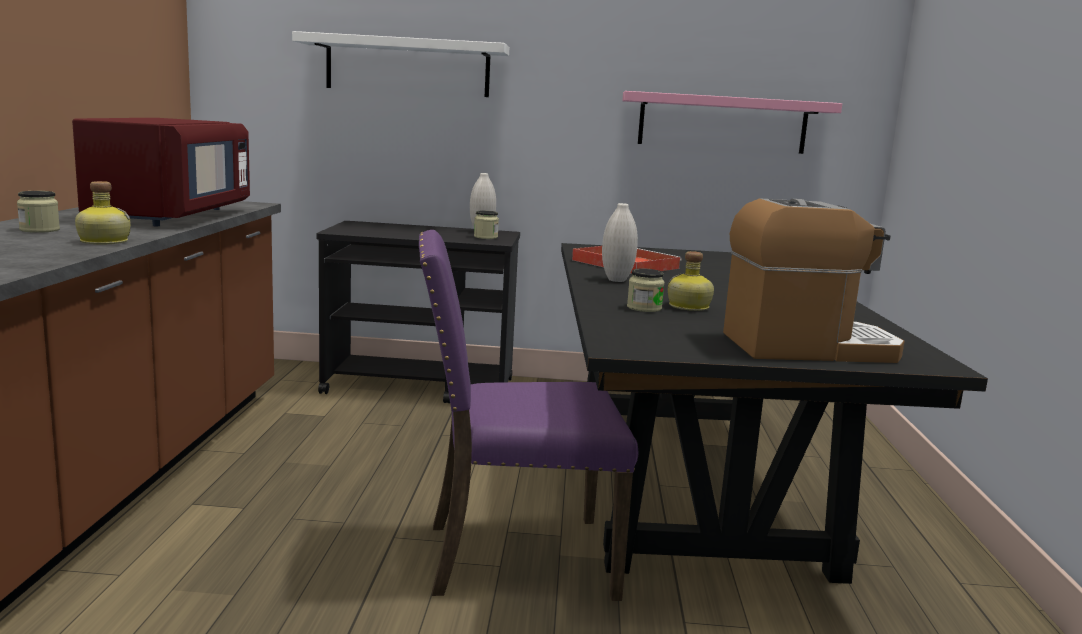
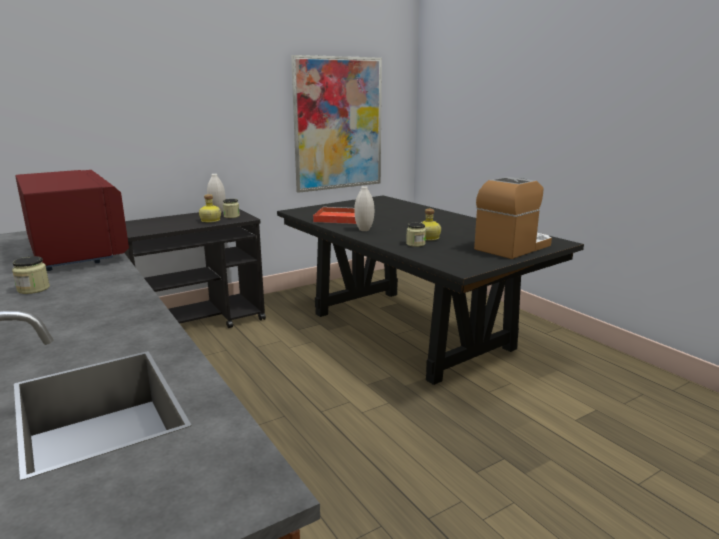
camera: 35 degrees left, 5 degrees up
bottle [75,181,131,244] -> bottle moved to [199,194,221,223]
white shelf [292,31,509,97] -> none
purple chair [419,230,638,601] -> none
pink shelf [622,91,842,154] -> picture [291,55,382,193]

